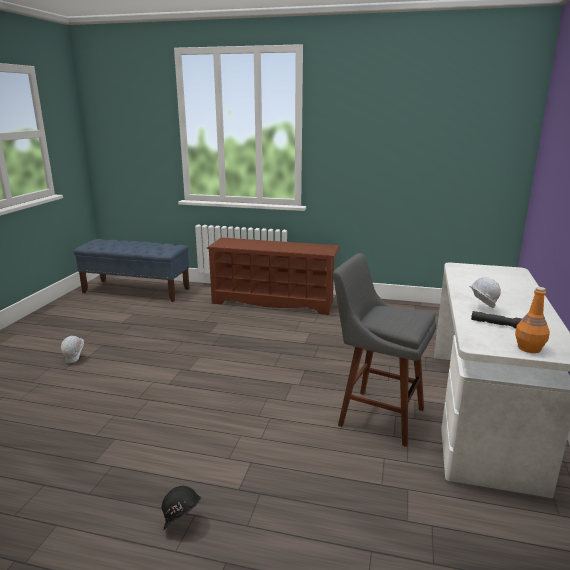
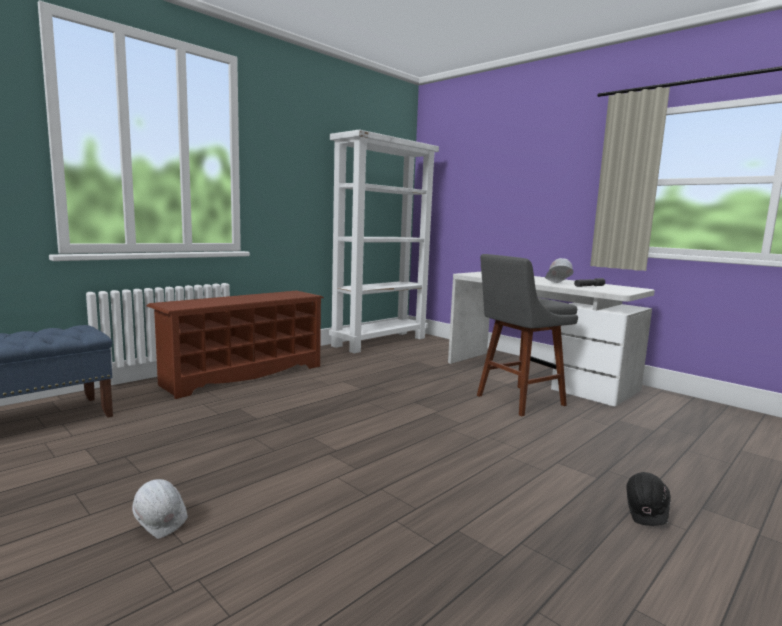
camera: 60 degrees left, 10 degrees down
orange bottle [515,287,550,353] -> none
none -> white bookcase [329,129,439,353]

